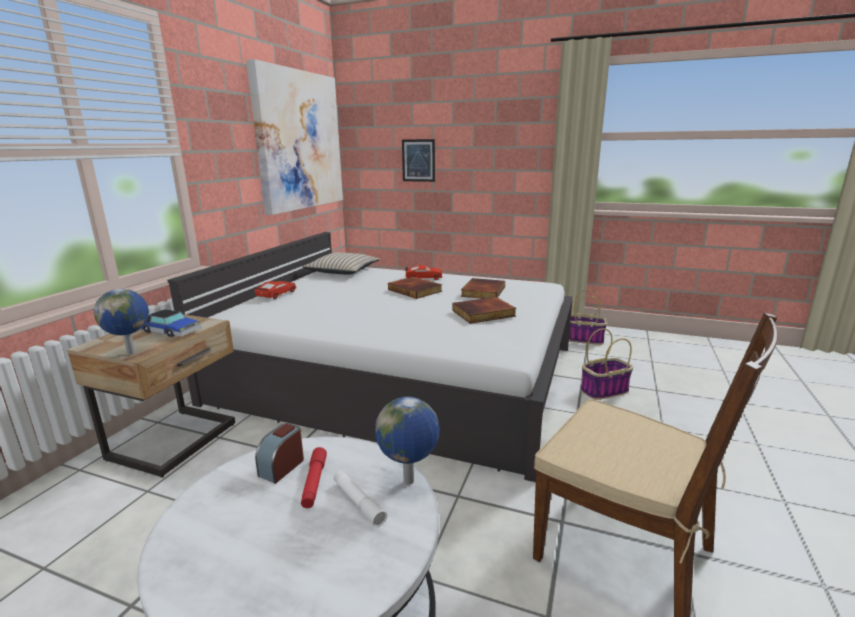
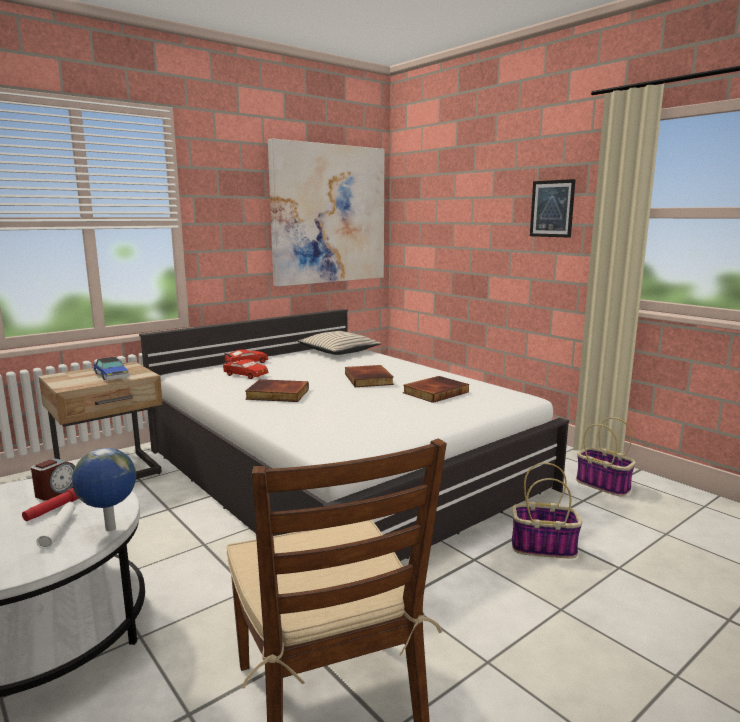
camera: 30 degrees right, 5 degrees down
globe [94,289,149,355] -> none
alarm clock [255,423,304,484] -> alarm clock turned 150 degrees clockwise [31,458,75,500]
picture [402,139,435,182] -> picture moved to [530,179,576,238]
red toy car [405,265,442,280] -> red toy car moved to [223,359,268,379]
book [452,297,517,324] -> book moved to [245,379,309,402]

